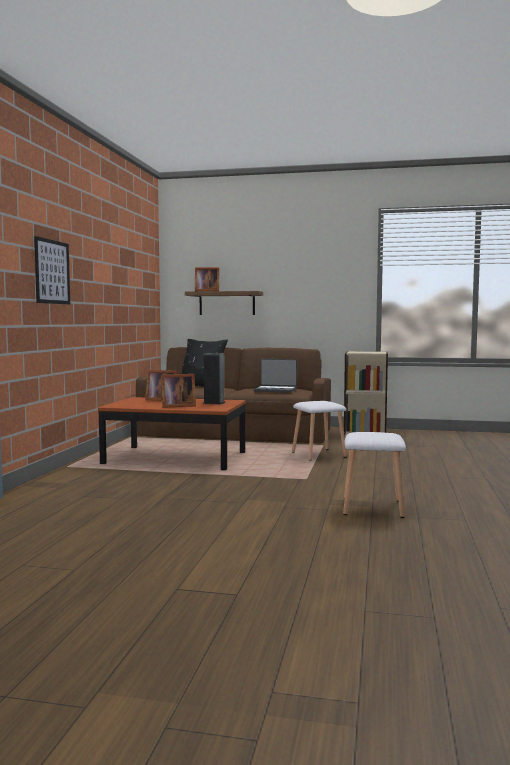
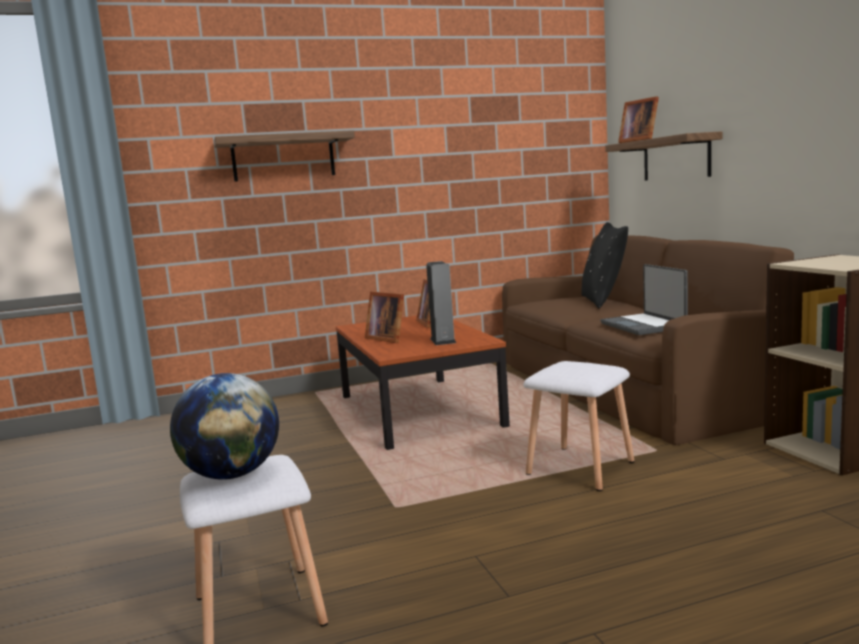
camera: 60 degrees right, 5 degrees up
picture [34,236,70,304] -> shelf [214,130,355,182]
none -> globe [170,373,279,480]

